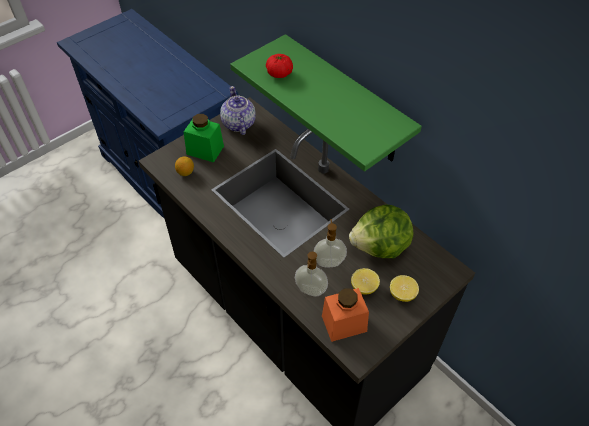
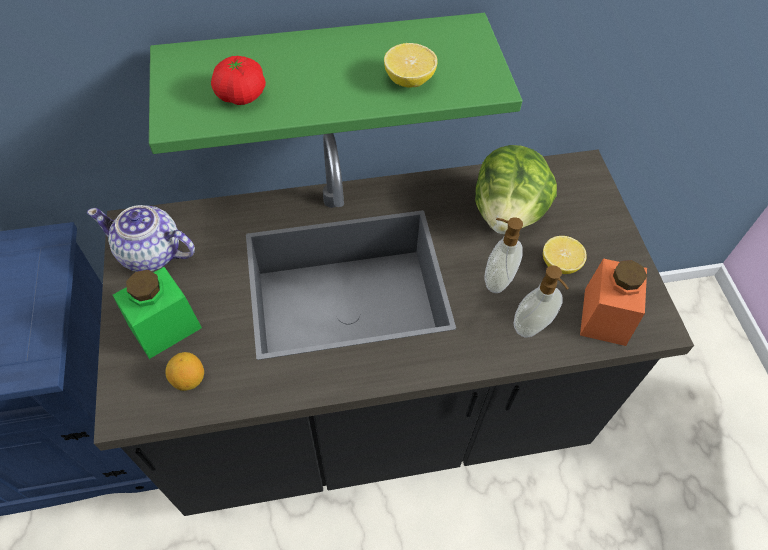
camera: 60 degrees left, 5 degrees up
lemon [390,275,419,302] -> lemon moved to [384,43,438,87]

